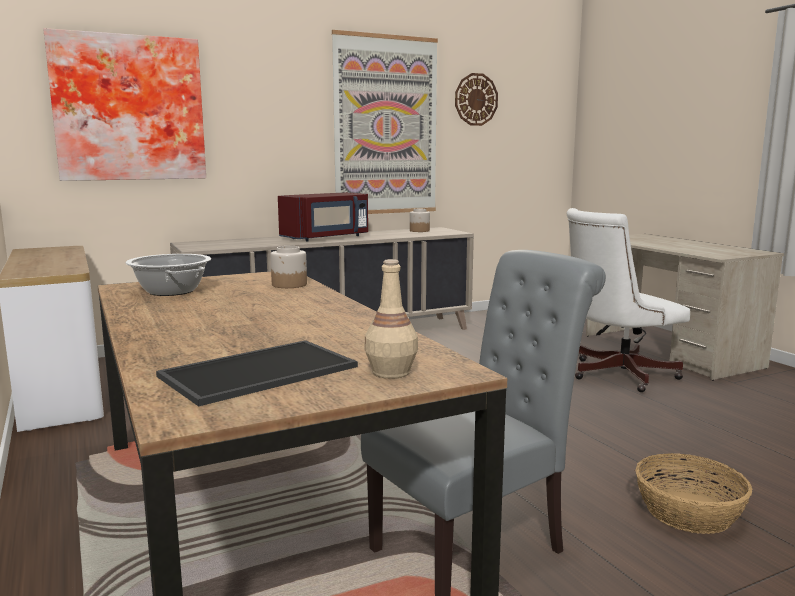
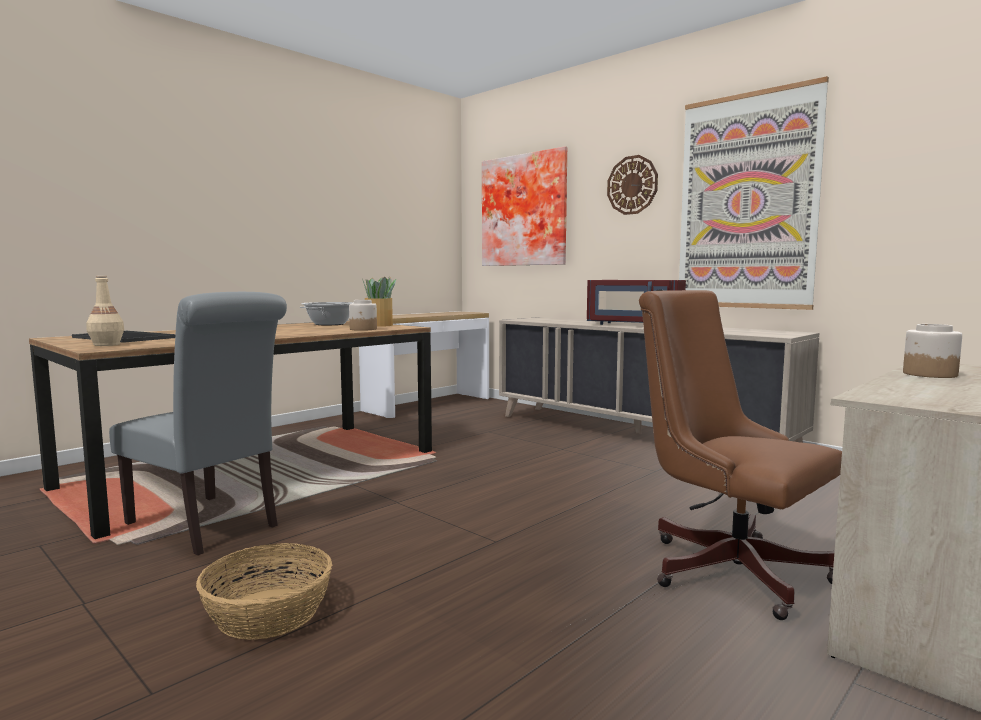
camera: 70 degrees right, 5 degrees down
jar [410,209,430,232] -> jar moved to [903,324,962,378]
wall clock [455,73,498,126] -> wall clock moved to [607,155,658,215]
white office chair [566,208,690,392] -> brown office chair [639,290,842,620]
none -> potted plant [362,277,396,327]

